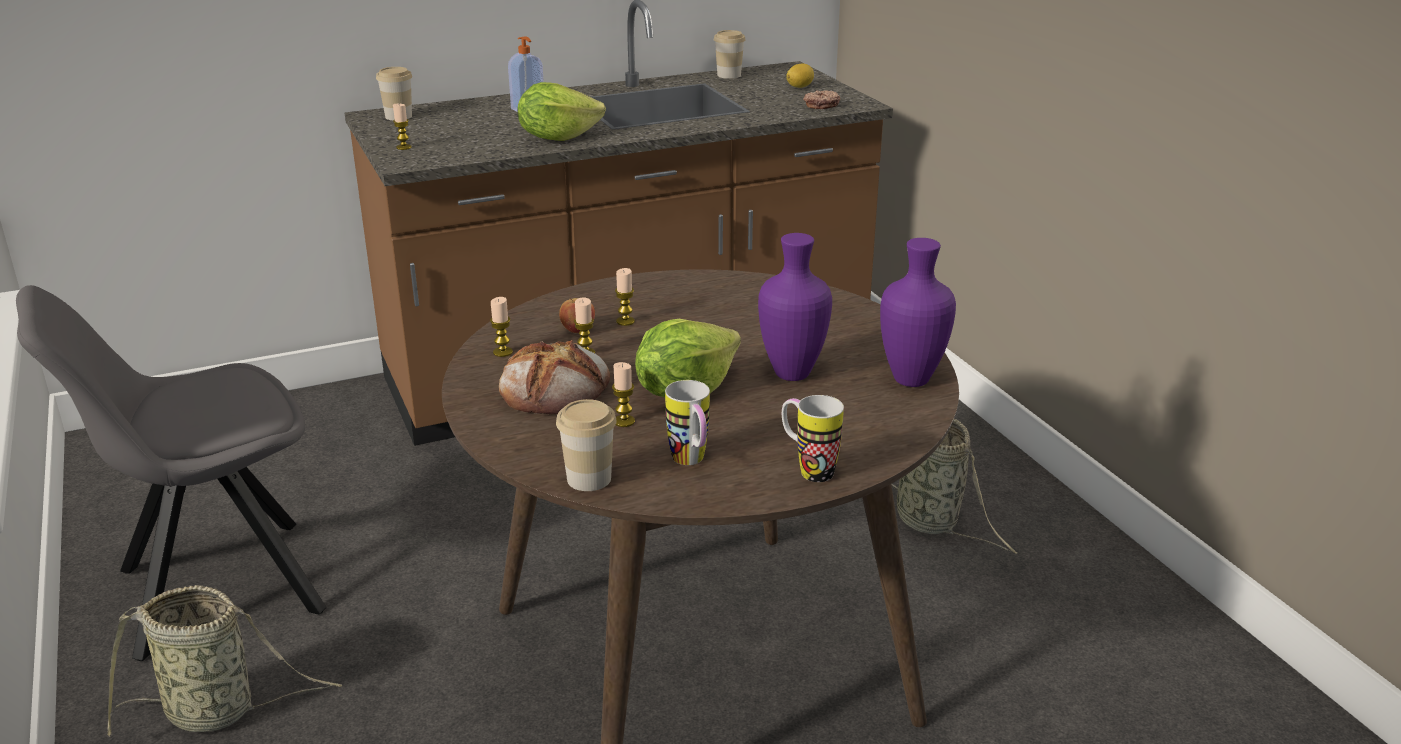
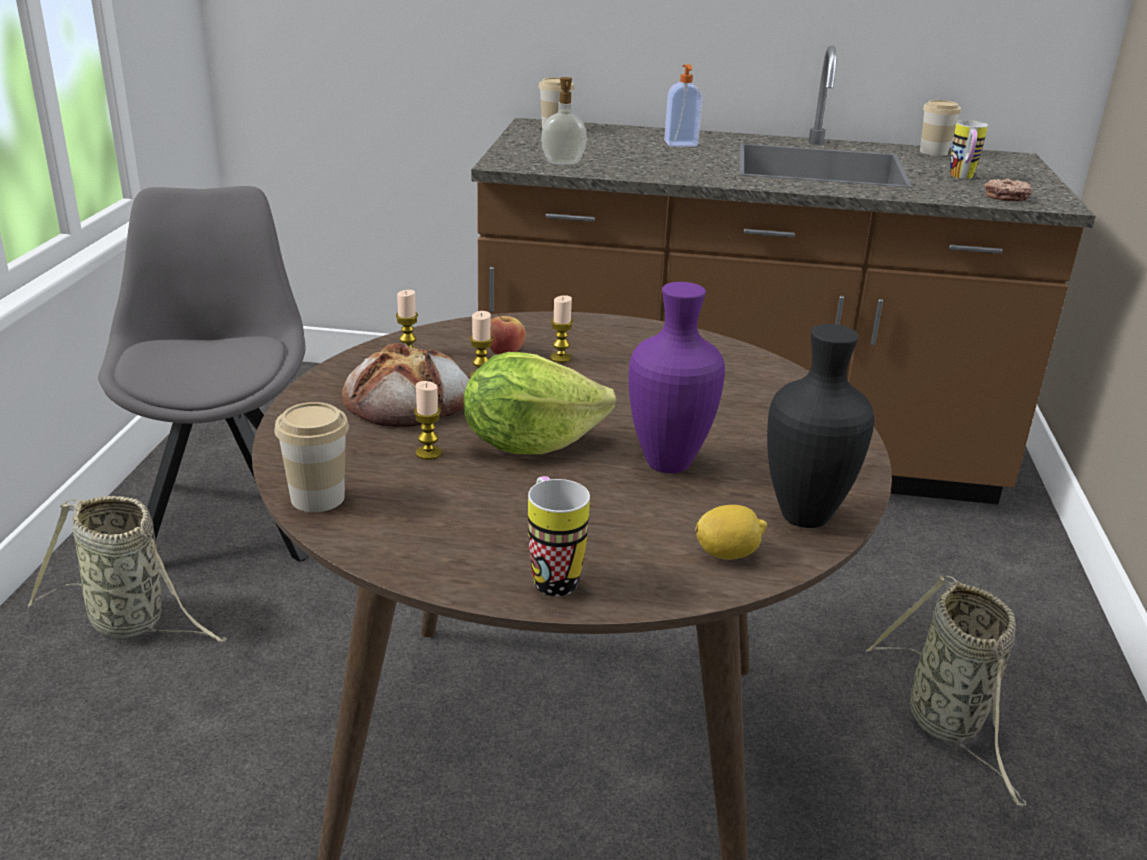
camera: 30 degrees right, 0 degrees up
grey chair [16,285,326,661] -> grey chair turned 75 degrees clockwise [98,186,309,562]
candle [393,104,411,150] -> none
lettuce [517,82,606,141] -> none
mug [665,380,710,465] -> mug moved to [950,120,988,179]
lemon [786,64,814,88] -> lemon moved to [695,505,767,560]
purple vase [880,238,956,387] -> black vase [767,324,874,528]
none -> soap dispenser [541,77,587,165]

